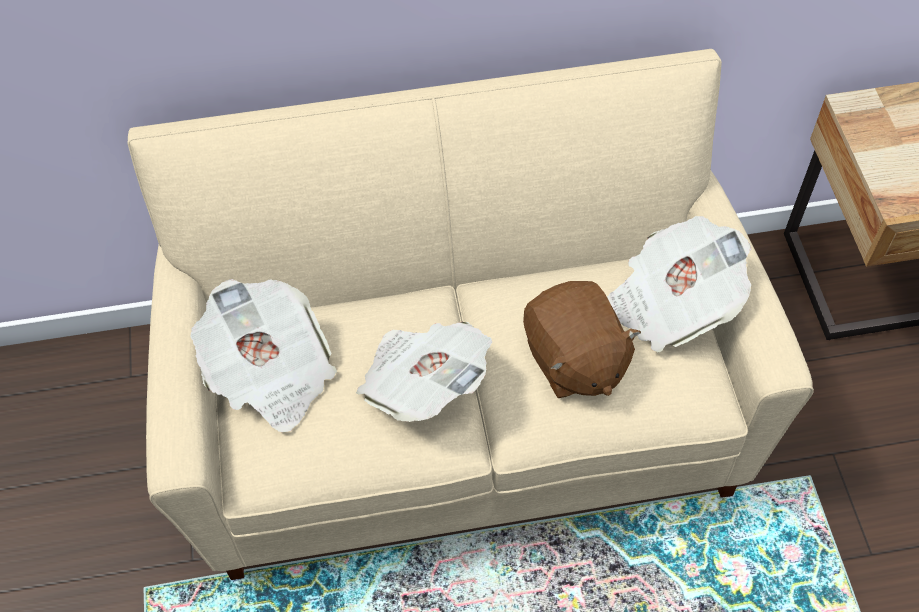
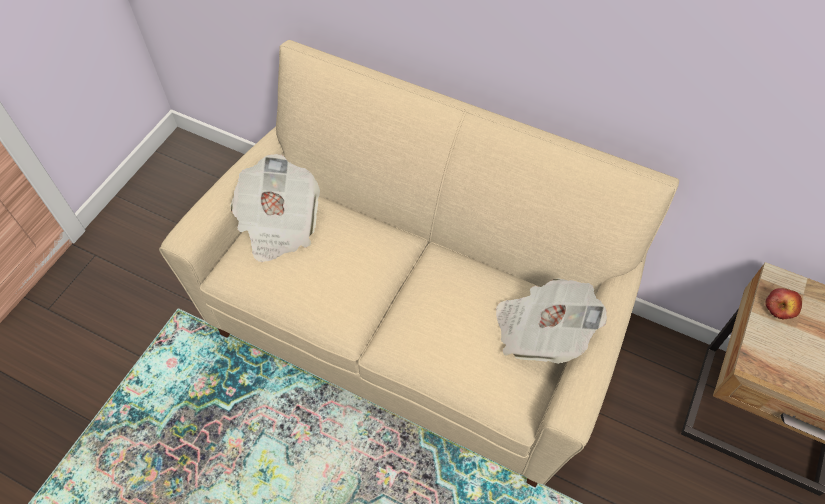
camera: 35 degrees right, 0 degrees up
newspaper [356,322,492,422] -> none
brown plush toy [523,281,641,398] -> none
none -> apple [765,288,802,319]

